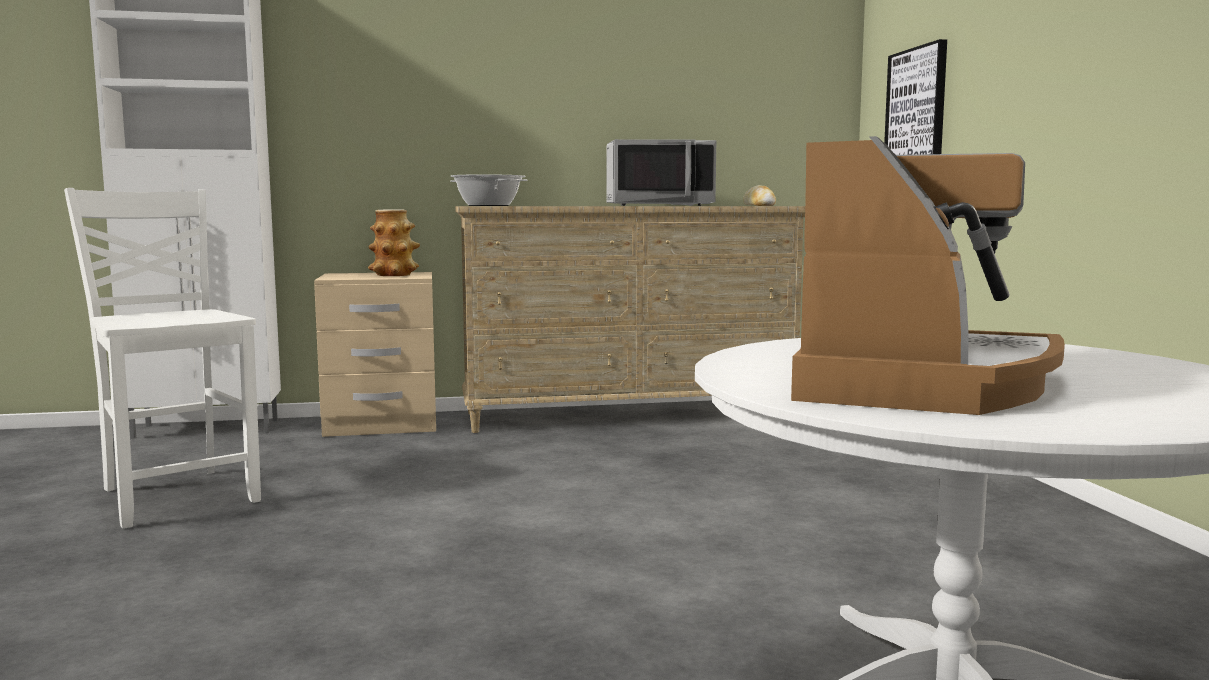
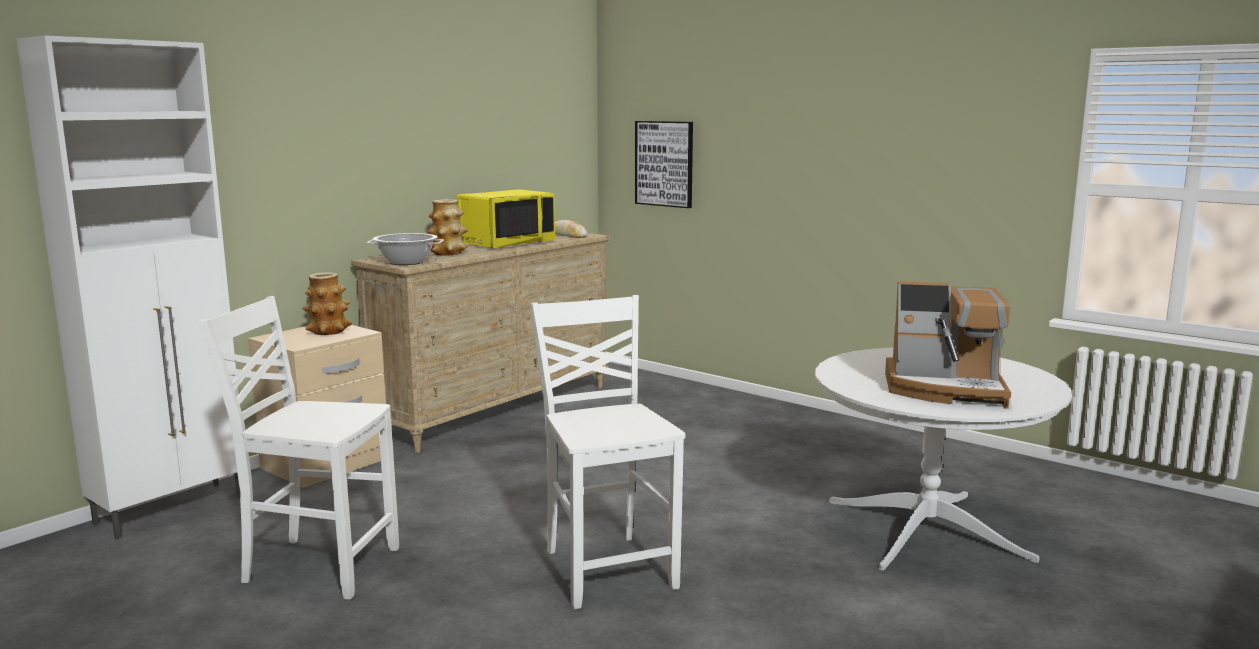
camera: 40 degrees left, 5 degrees up
grey microwave [607,139,716,206] -> yellow microwave [457,189,555,248]
coffee machine [791,136,1065,415] -> coffee machine turned 120 degrees clockwise [885,281,1011,409]
none -> vase [427,199,468,255]
none -> white chair [530,295,685,609]

